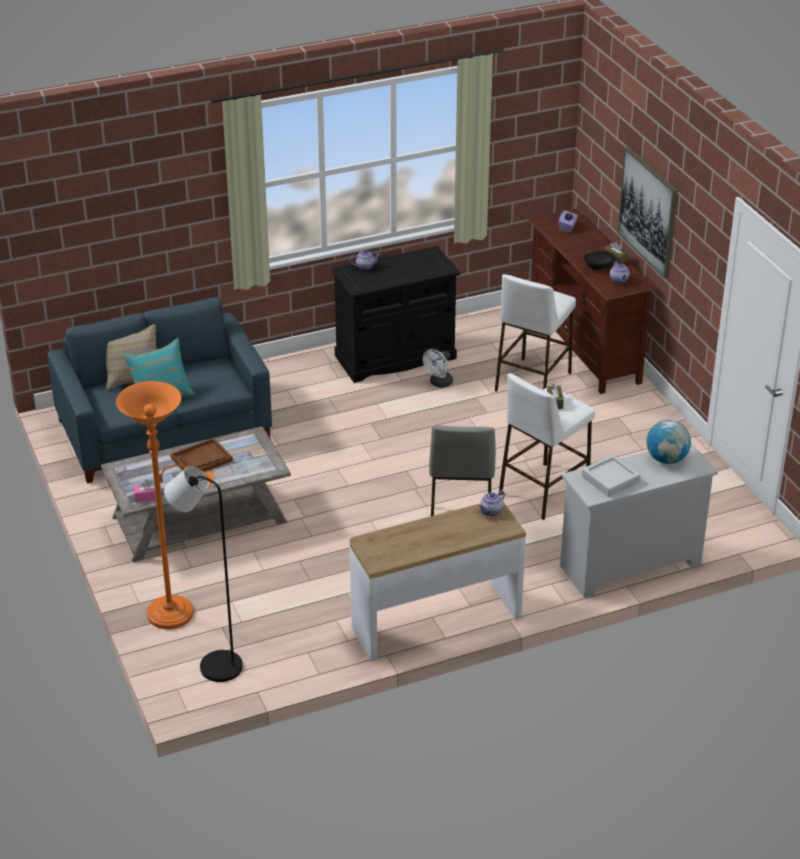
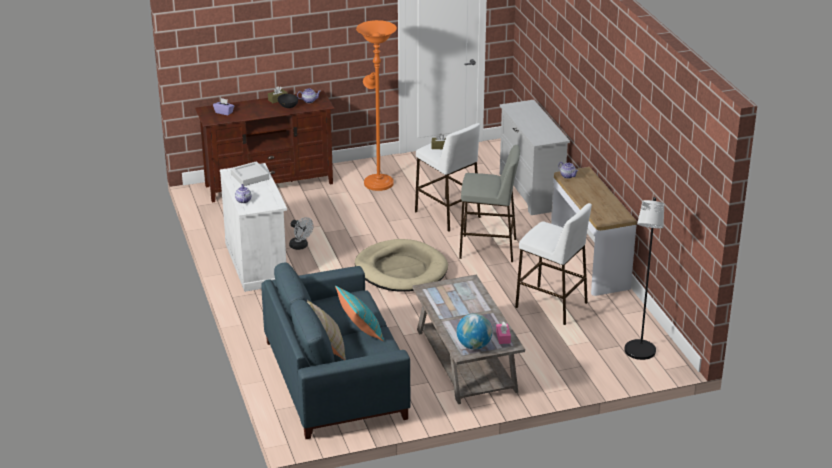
camera: 85 degrees left, 5 degrees down
orange floor lamp [116,381,214,629] -> orange floor lamp moved to [356,20,397,191]
brown tray [170,438,233,472] -> none
black cabinet [332,246,460,383] -> white cabinet [220,163,287,292]
white stool [495,274,576,392] -> white stool moved to [515,203,592,325]
grey tray [582,455,640,497] -> grey tray moved to [230,161,269,186]
picture [617,147,678,279] -> none
globe [646,420,691,464] -> globe moved to [457,313,492,349]
none -> beige dog bed [355,239,448,292]

